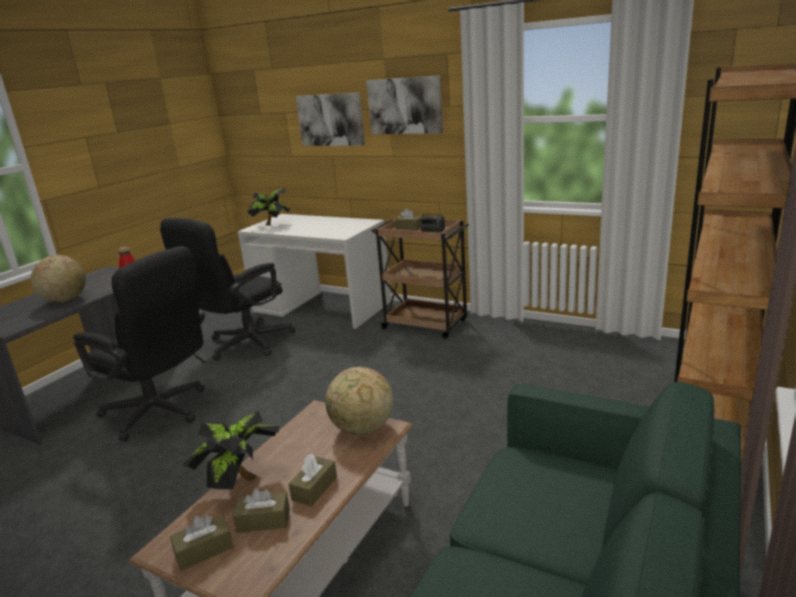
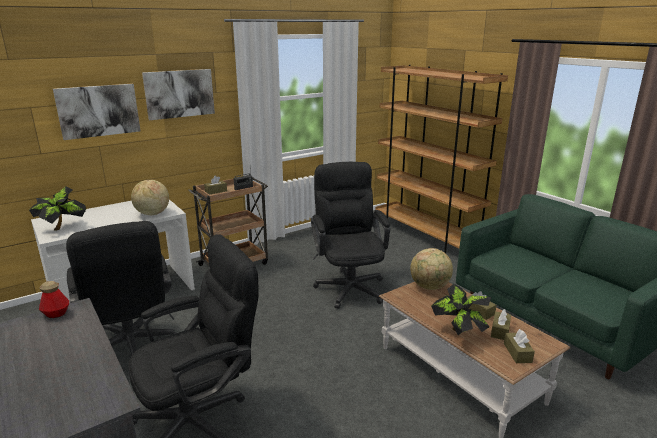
camera: 65 degrees left, 0 degrees up
globe [31,255,86,303] -> globe moved to [131,180,169,215]
none -> black office chair [311,162,390,309]

